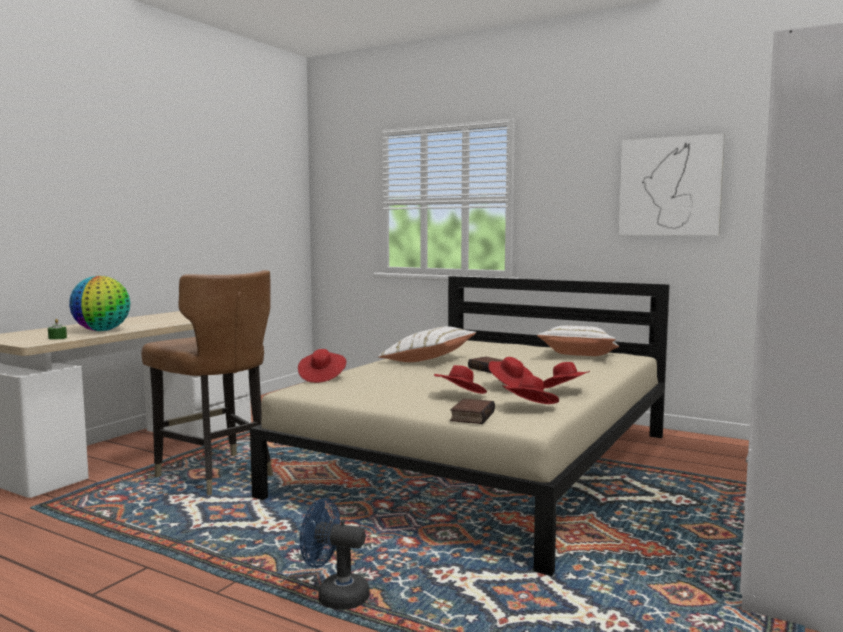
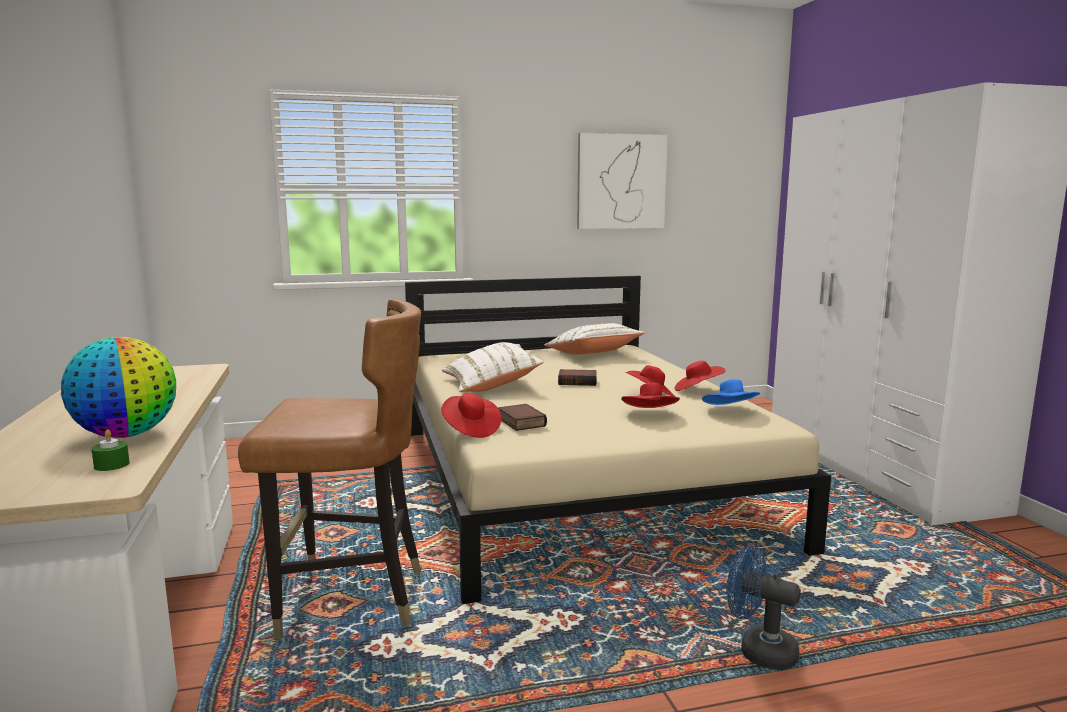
camera: 45 degrees left, 5 degrees up
blue fan [300,498,370,609] -> blue fan turned 60 degrees clockwise [726,546,801,670]
book [450,399,495,424] -> book moved to [498,404,547,431]
red hat [501,375,559,404] -> blue hat [702,379,760,405]

